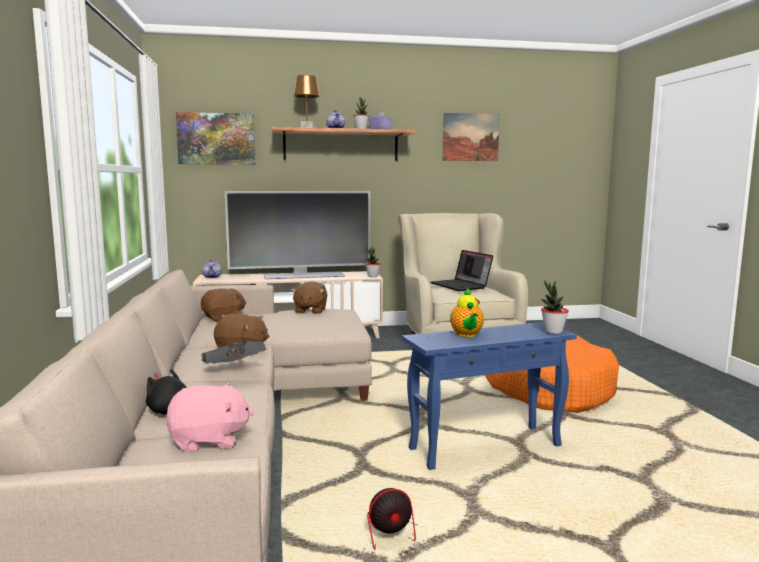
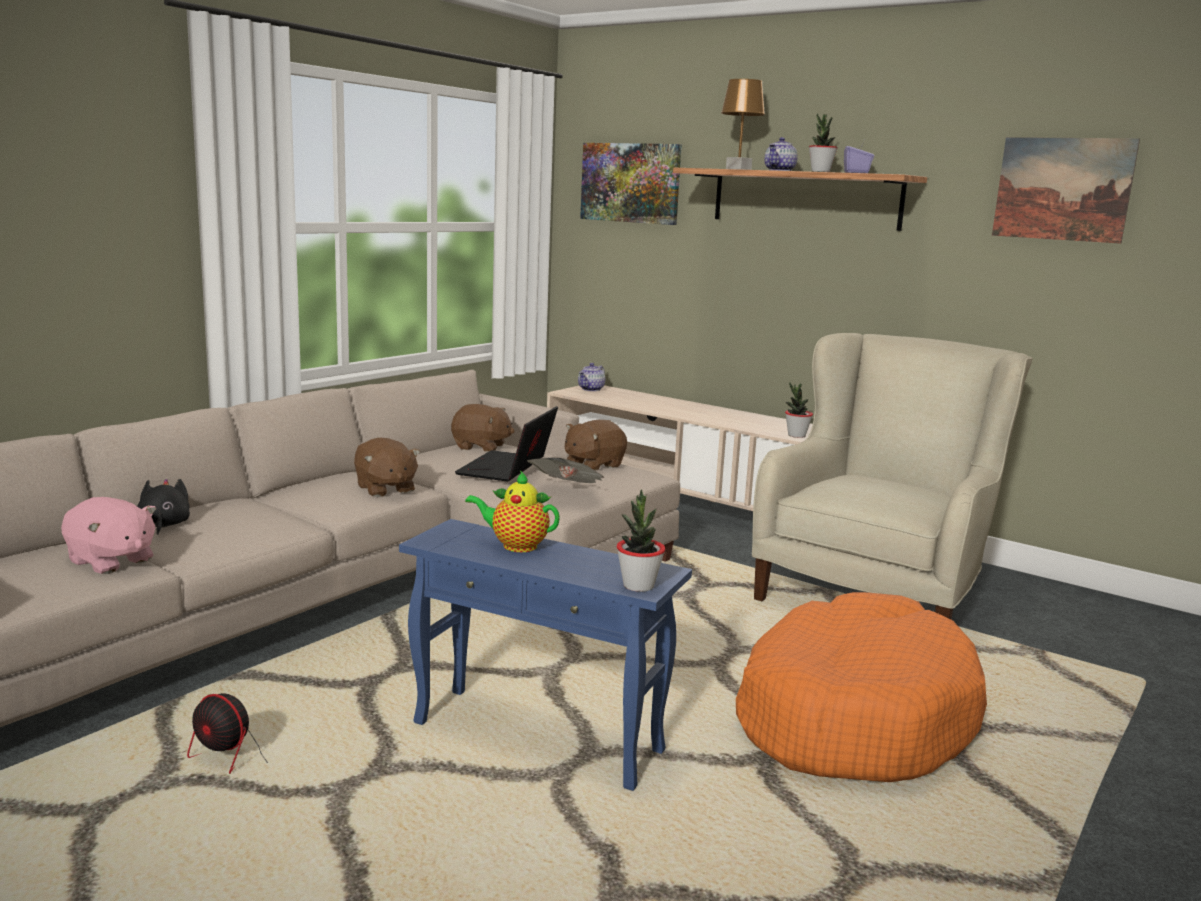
camera: 45 degrees right, 5 degrees up
newspaper [201,341,266,364] -> newspaper moved to [527,458,604,483]
television [225,191,370,279] -> none
laptop [430,250,493,291] -> laptop moved to [455,406,558,481]
teapot [450,288,484,337] -> teapot turned 60 degrees clockwise [465,471,560,552]

